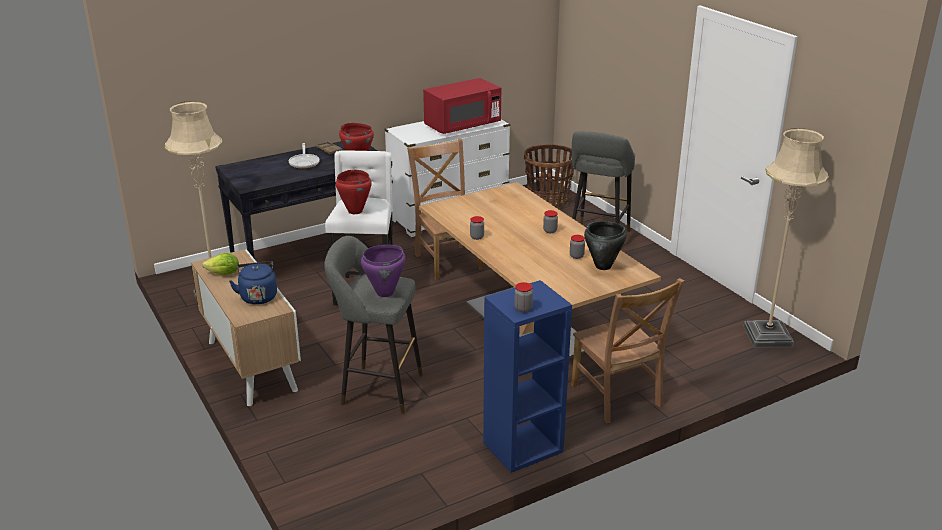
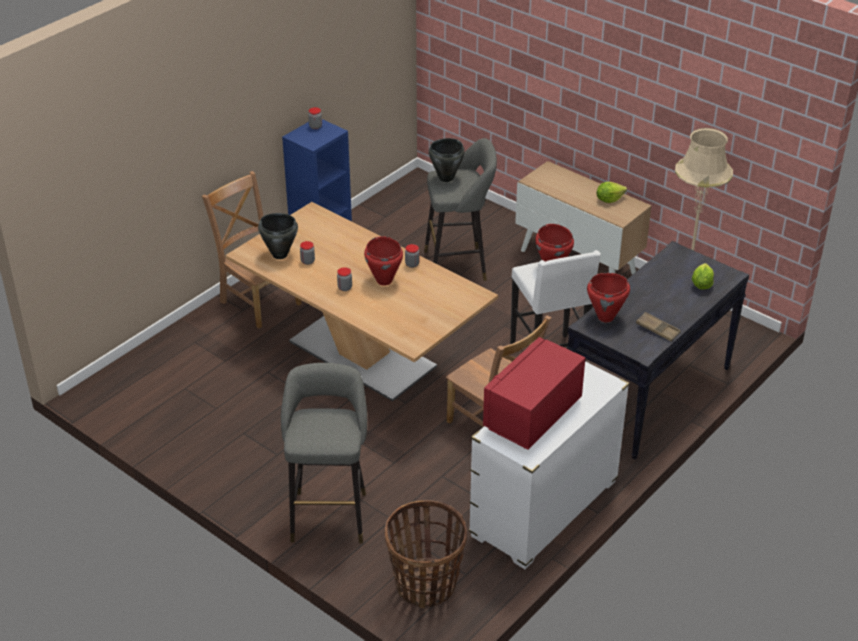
camera: 160 degrees right, 10 degrees up
blue kettle [229,261,277,304] -> none
frying pan [289,143,320,169] -> none
purple cooking pot [361,245,406,297] -> black cooking pot [429,138,465,182]
beige floor lamp [743,128,829,348] -> none
none -> red cooking pot [364,236,403,286]
none -> lettuce [692,263,714,289]

